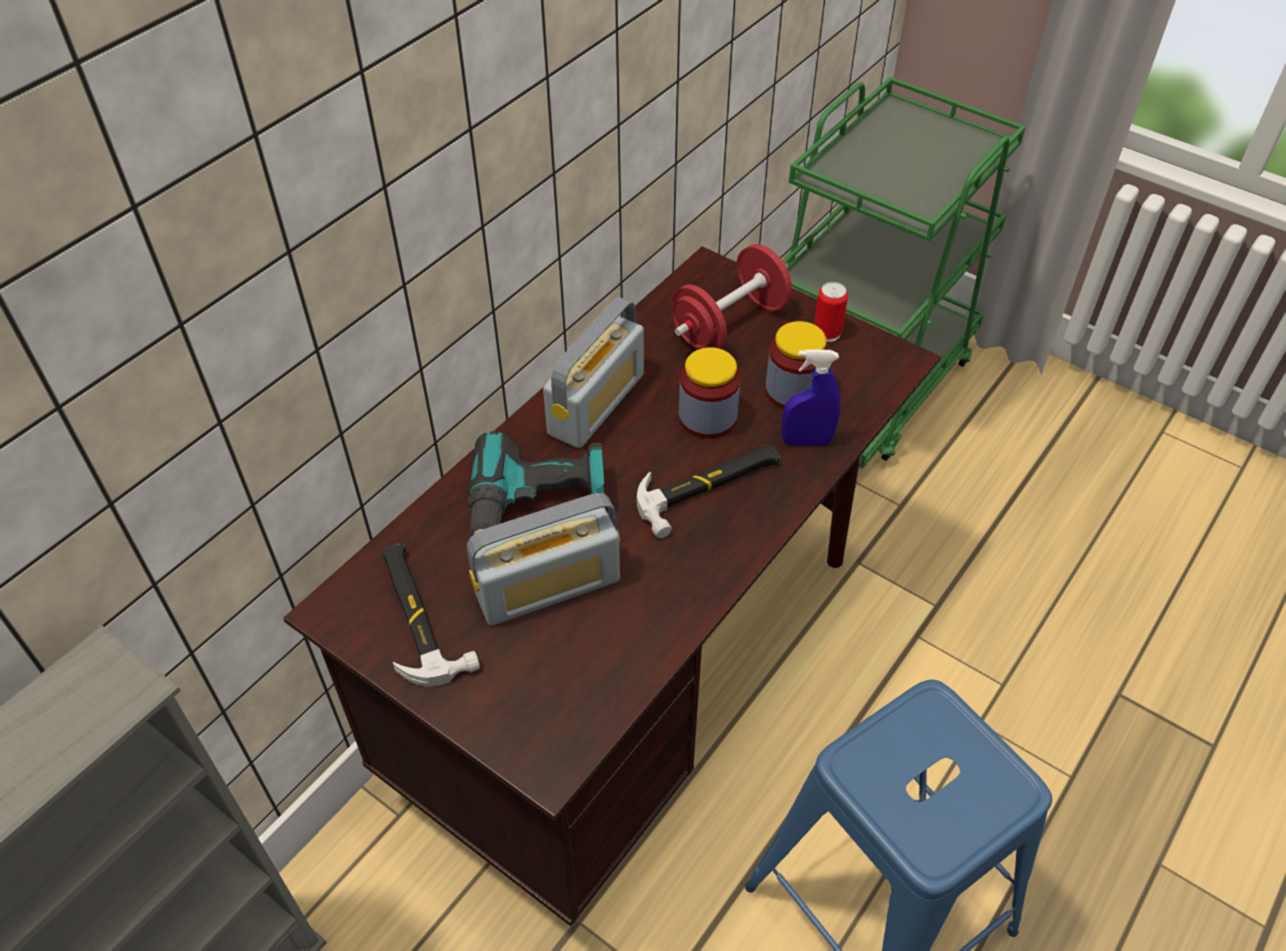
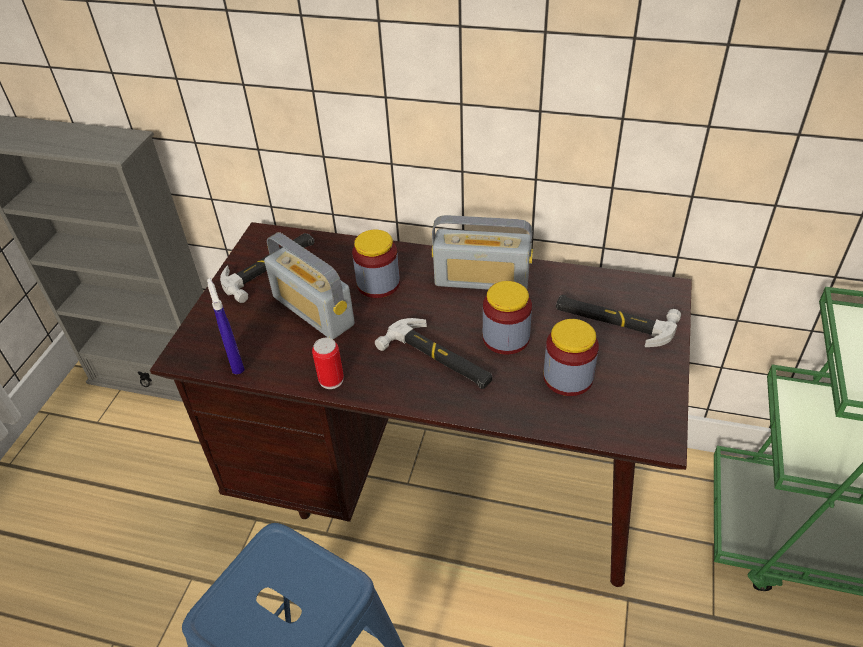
camera: 70 degrees right, 5 degrees down
power drill [468,431,605,536] -> jar [352,230,400,298]
red dumbbell [671,244,792,349] -> hammer [556,295,681,347]
blue spray bottle [782,349,840,446] -> blue spray bottle moved to [207,278,245,375]
can [814,282,848,342] -> can moved to [312,338,344,389]

